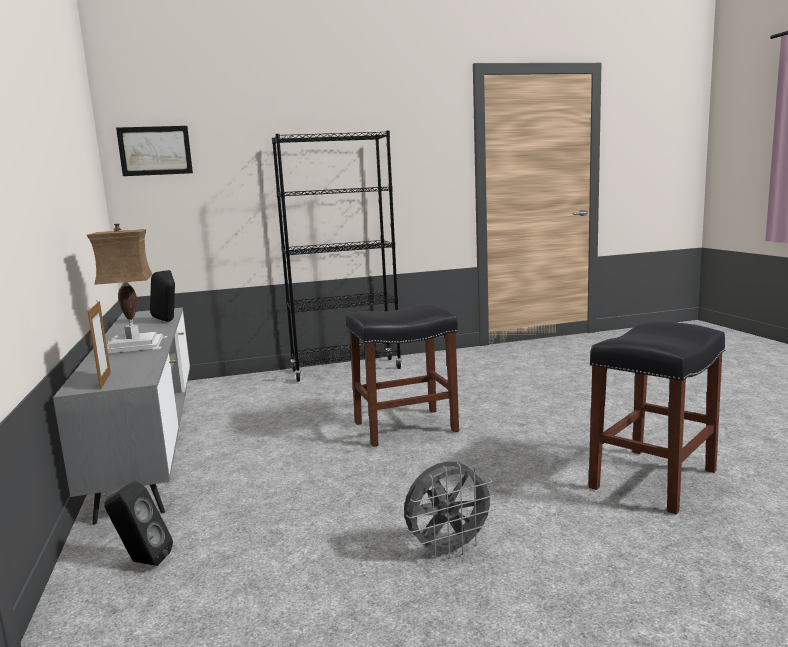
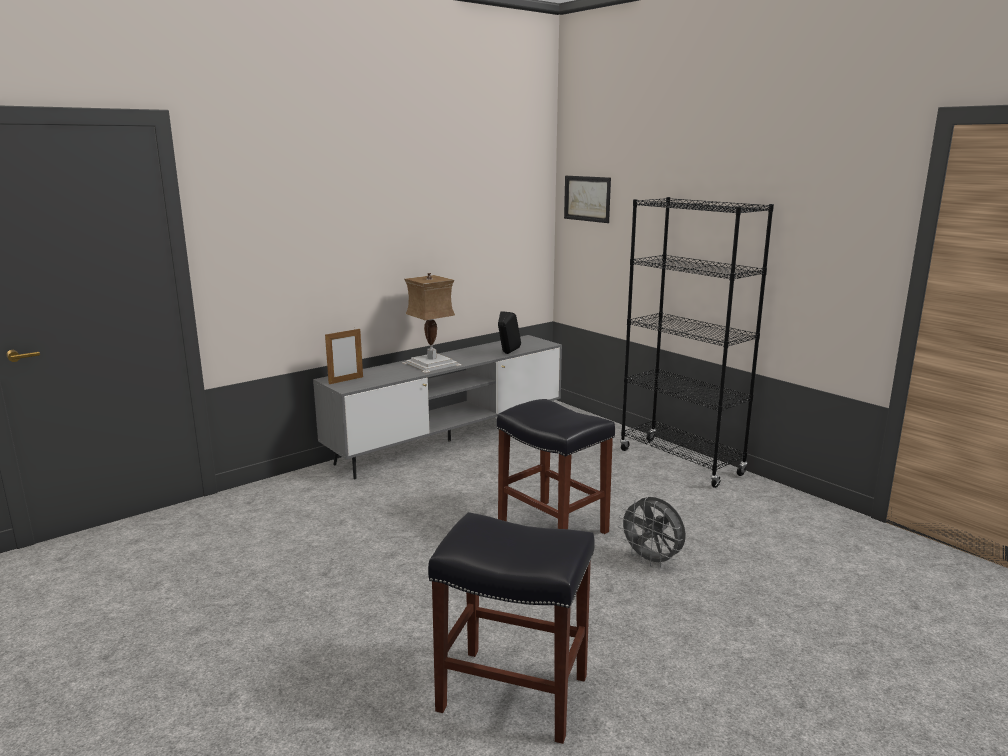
camera: 65 degrees right, 5 degrees up
black speaker [104,482,173,566] -> none
grey fan [404,462,497,559] -> grey fan moved to [618,497,686,567]

